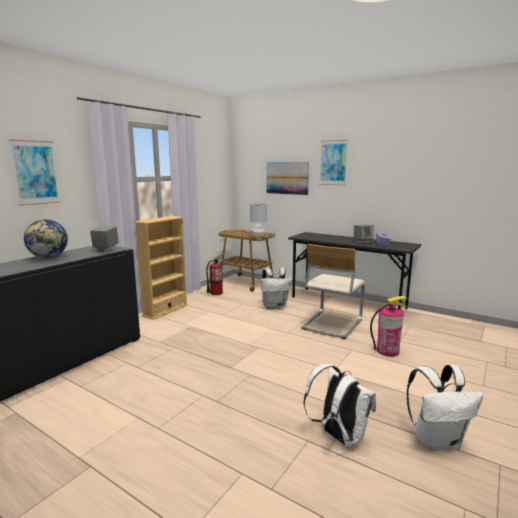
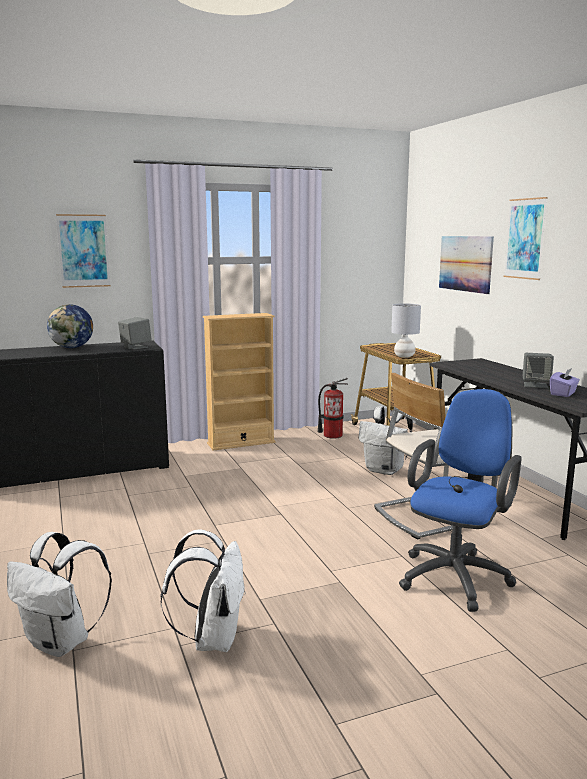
camera: 35 degrees right, 0 degrees up
fire extinguisher [370,296,408,357] -> blue office chair [399,389,522,612]
white backpack [407,365,483,451] -> white backpack moved to [7,532,112,657]

